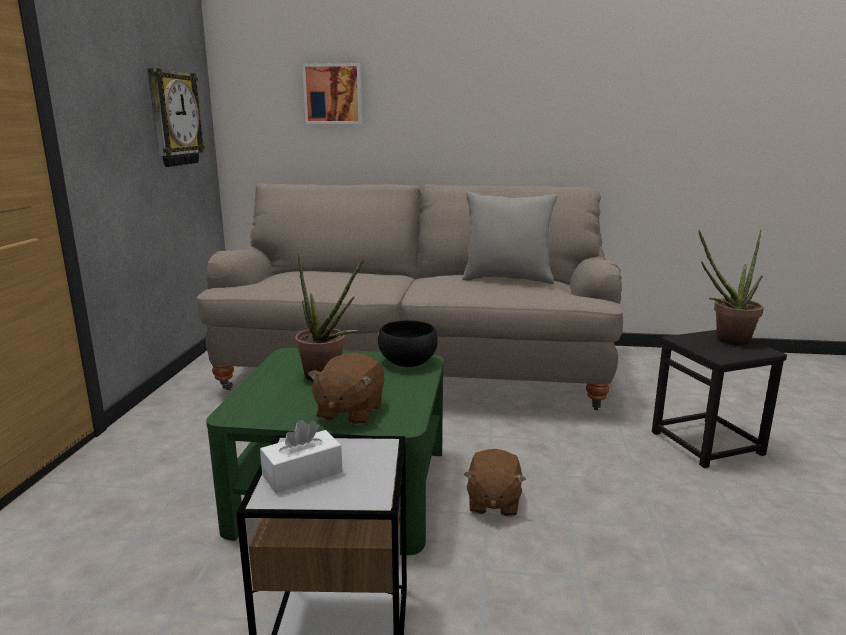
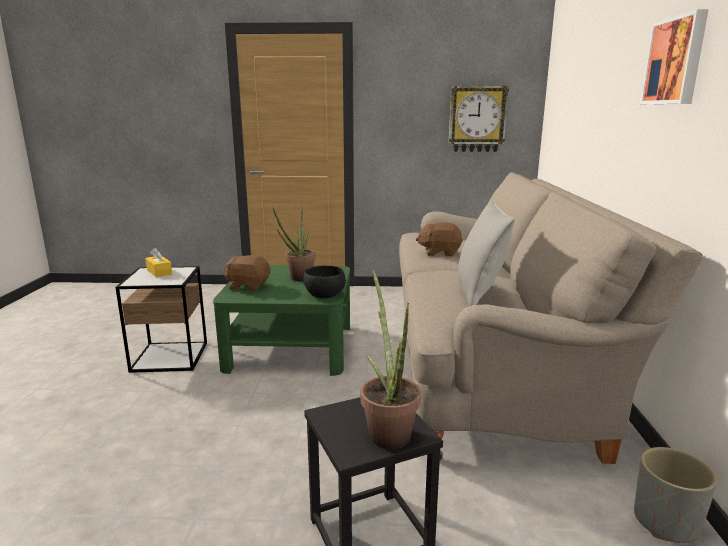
camera: 85 degrees right, 0 degrees up
white tissue box [260,420,343,493] -> yellow tissue box [145,248,172,277]
picture [302,63,362,124] -> picture moved to [640,9,709,104]
brown plush toy [464,449,526,517] -> brown plush toy moved to [416,223,463,257]
none -> grey planter [634,447,718,543]

